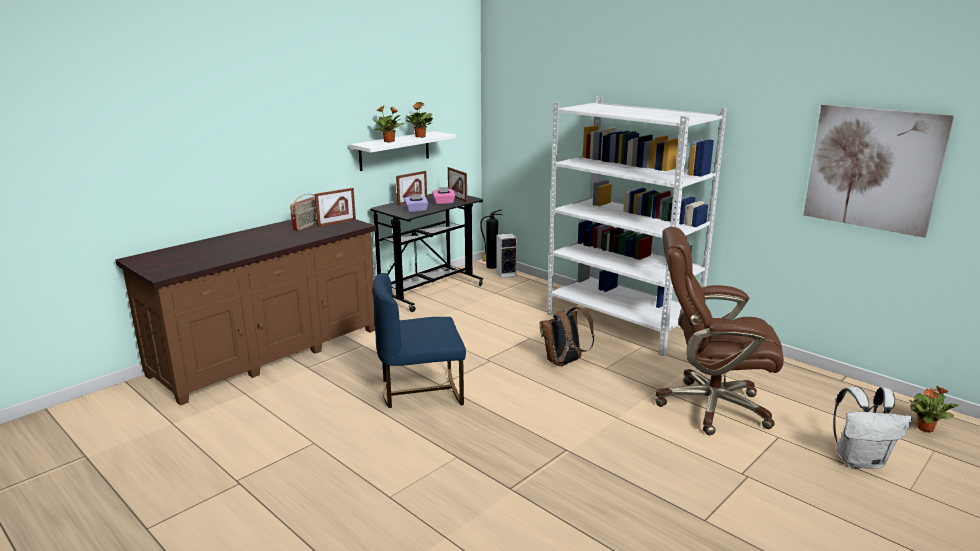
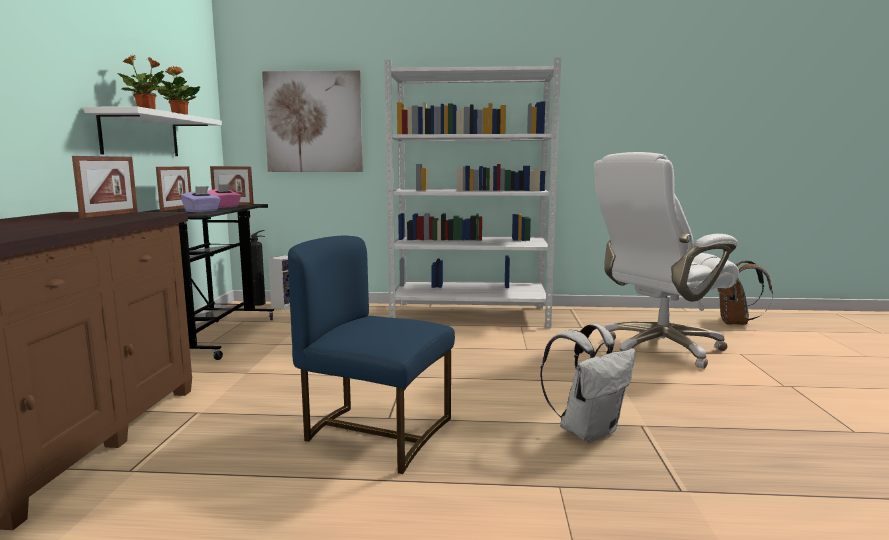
camera: 40 degrees left, 10 degrees down
radio [290,194,317,231] -> none
blue chair [373,273,466,408] -> blue chair turned 75 degrees clockwise [288,236,455,474]
brown backpack [540,307,594,366] -> brown backpack moved to [718,260,773,325]
brown office chair [655,227,784,435] -> white office chair [594,152,739,369]
picture [803,104,954,238] -> picture moved to [262,70,363,172]
white backpack [833,387,912,469] -> white backpack moved to [540,324,636,442]
potted plant [909,386,959,432] -> none

